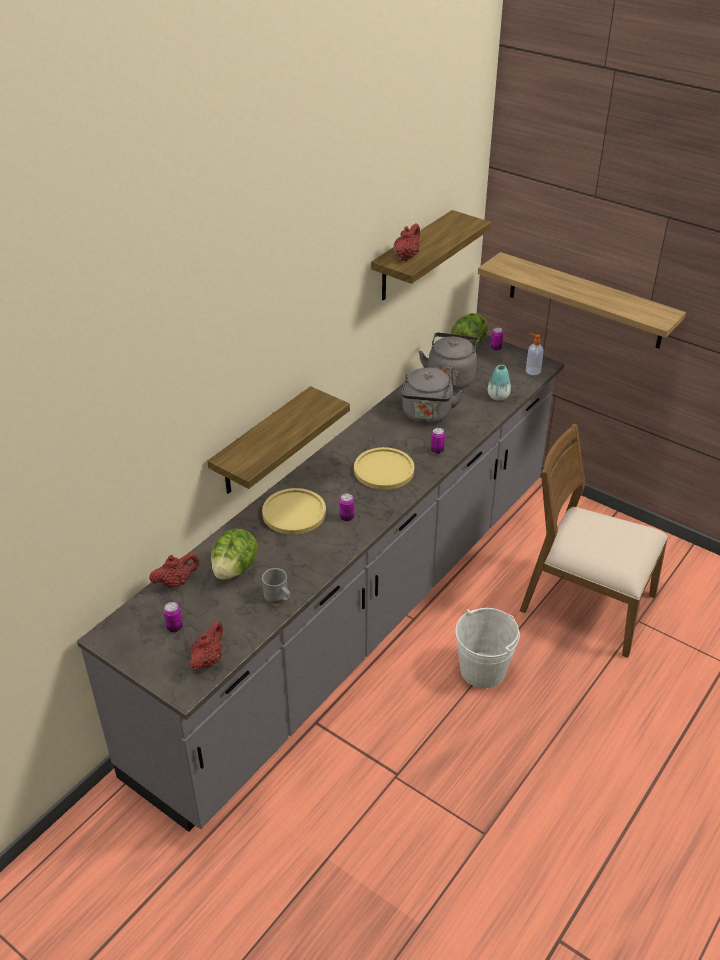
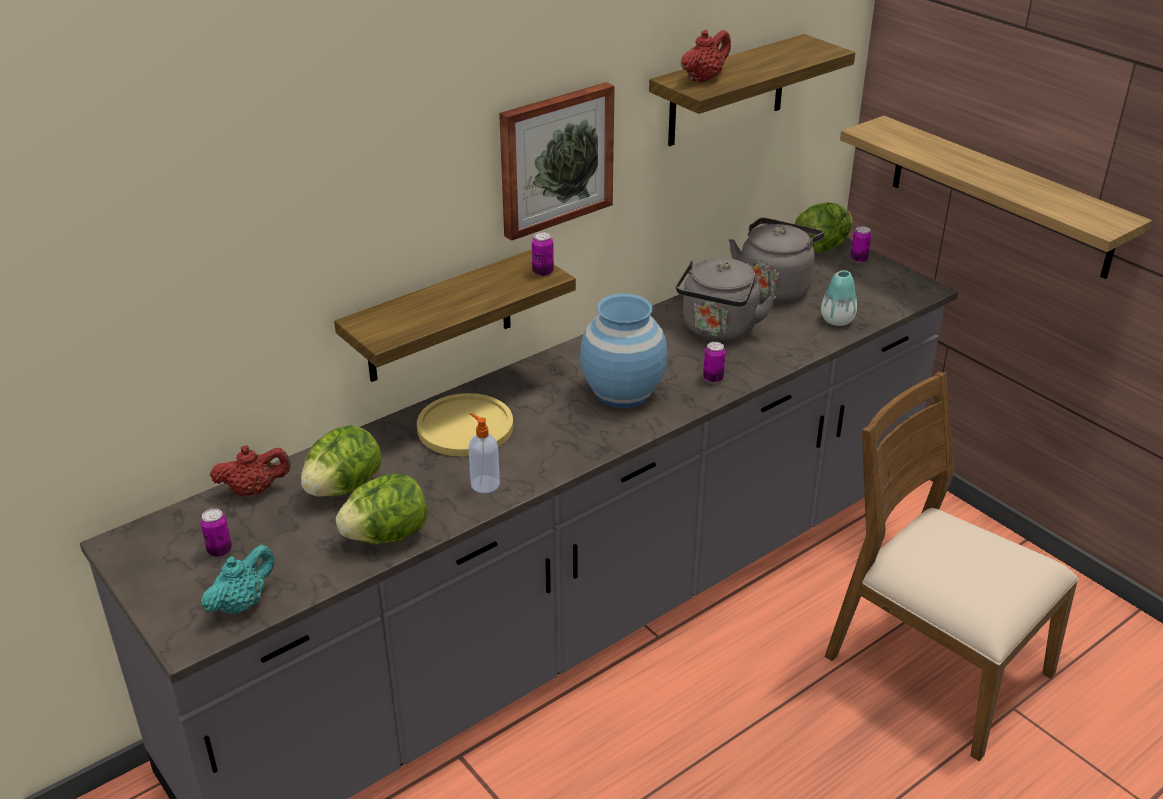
camera: 15 degrees right, 5 degrees down
red teapot [190,621,223,670] -> turquoise teapot [201,545,275,615]
grey mug [262,568,291,603] -> lettuce [336,474,427,544]
can [339,493,354,521] -> can moved to [532,232,554,276]
yellow plate [354,447,414,490] -> blue vase [580,294,667,408]
white bucket [456,608,520,688] -> none
soap dispenser [526,333,544,375] -> soap dispenser moved to [468,413,500,493]
none -> picture [499,82,615,241]

